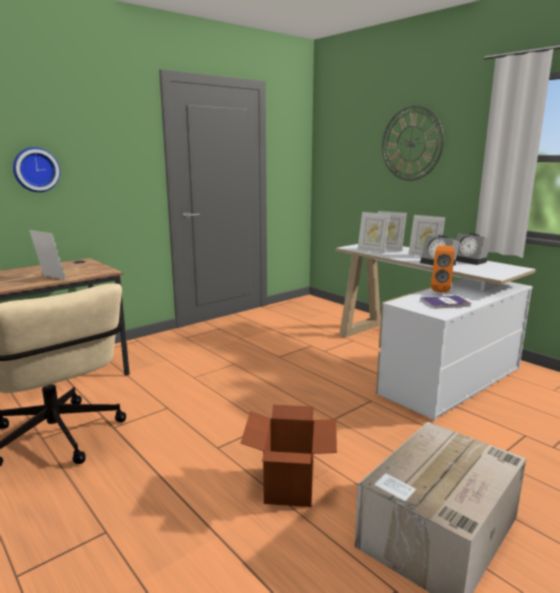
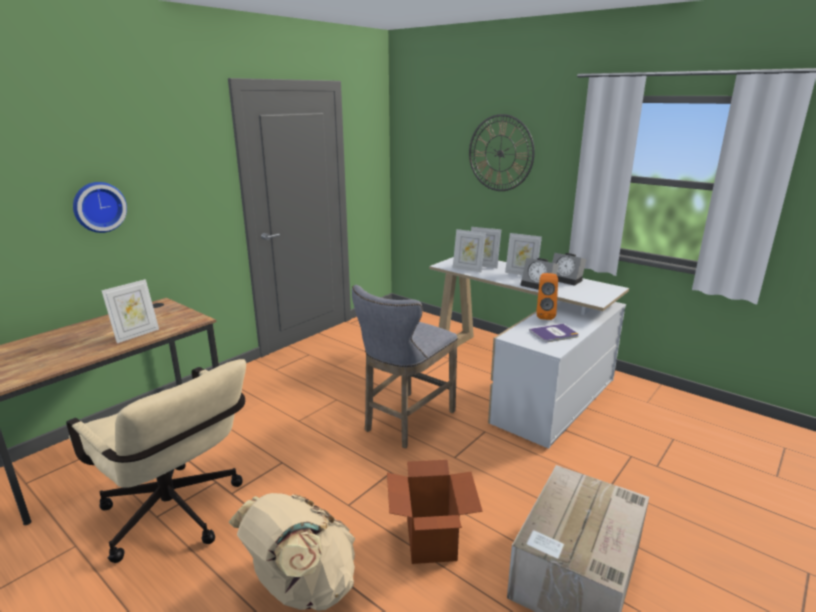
camera: 10 degrees left, 5 degrees up
picture frame [29,230,66,280] -> picture frame turned 105 degrees clockwise [101,279,159,343]
none -> beige backpack [229,493,355,611]
none -> grey stool [352,285,458,448]

